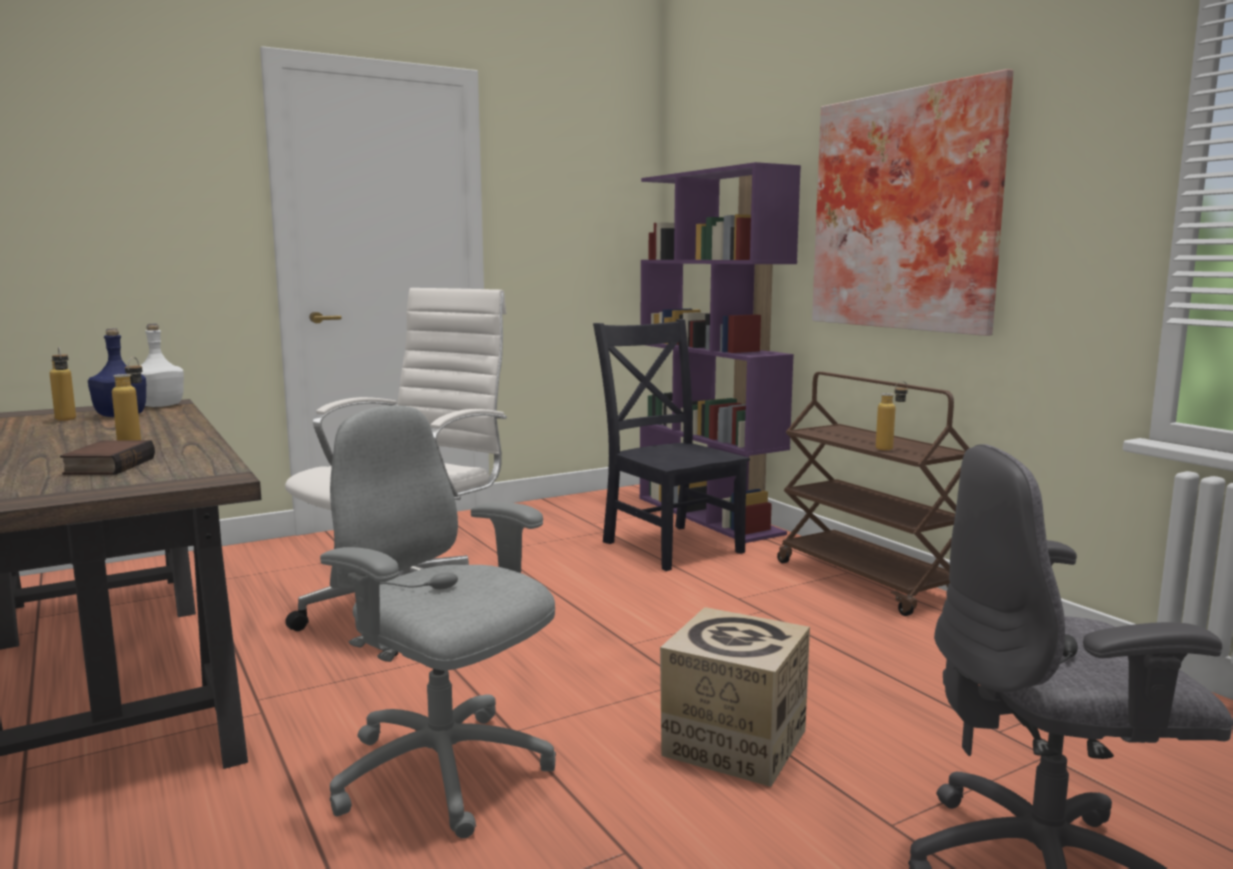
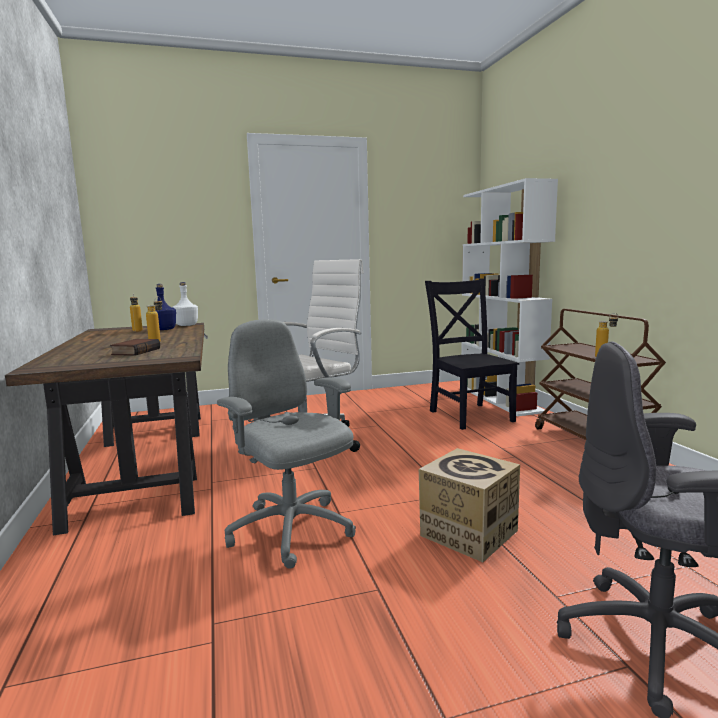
camera: 15 degrees right, 0 degrees up
purple bookcase [640,162,801,543] -> white bookcase [461,178,558,416]
picture [812,69,1013,336] -> none

